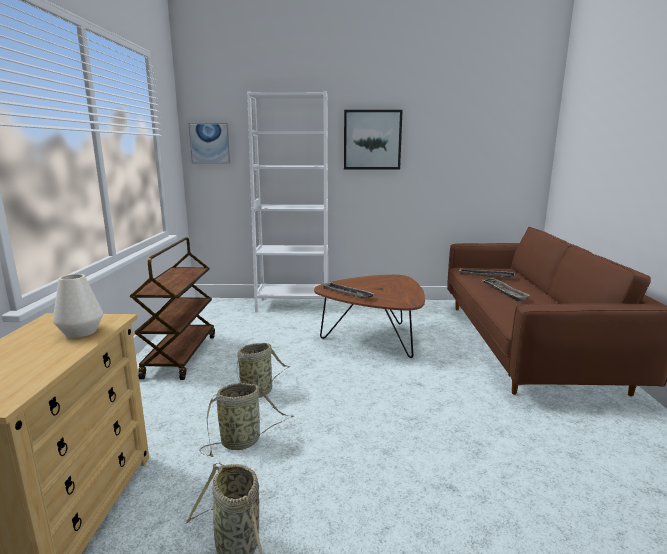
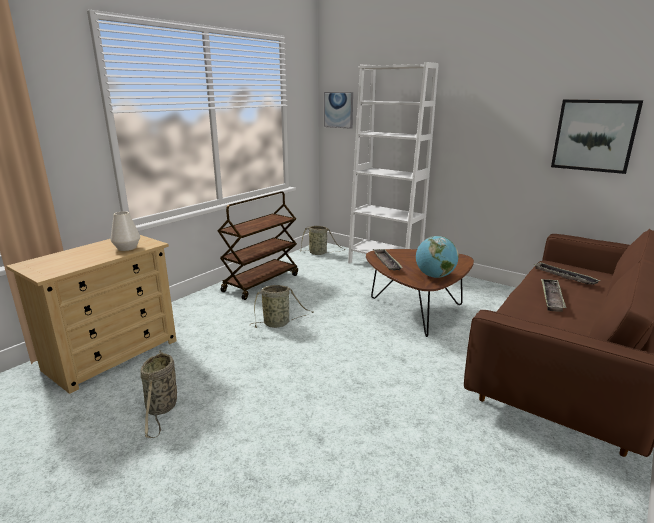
camera: 35 degrees right, 5 degrees up
basket [200,383,294,457] -> basket moved to [300,226,345,255]
picture [344,110,403,170] -> picture moved to [551,99,643,174]
none -> globe [416,236,459,278]

